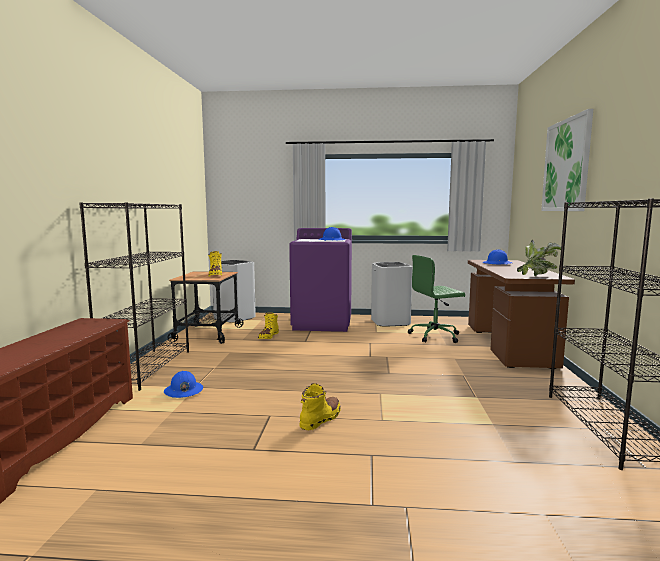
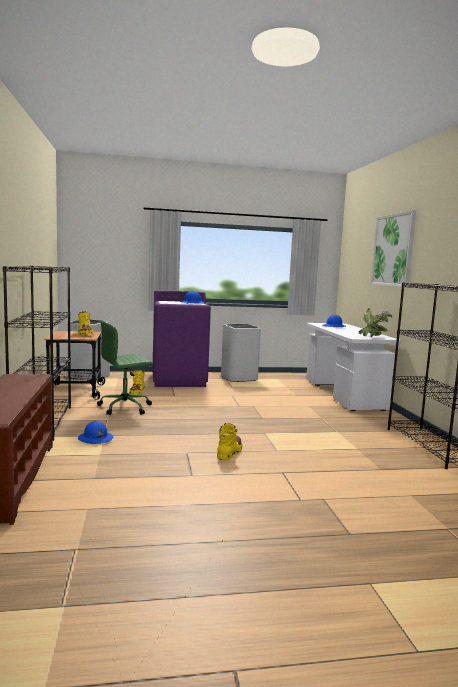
camera: 15 degrees left, 0 degrees up
green office chair [408,255,465,343] -> green office chair moved to [97,322,153,415]
brown desk [468,260,575,369] -> white desk [306,323,401,411]

